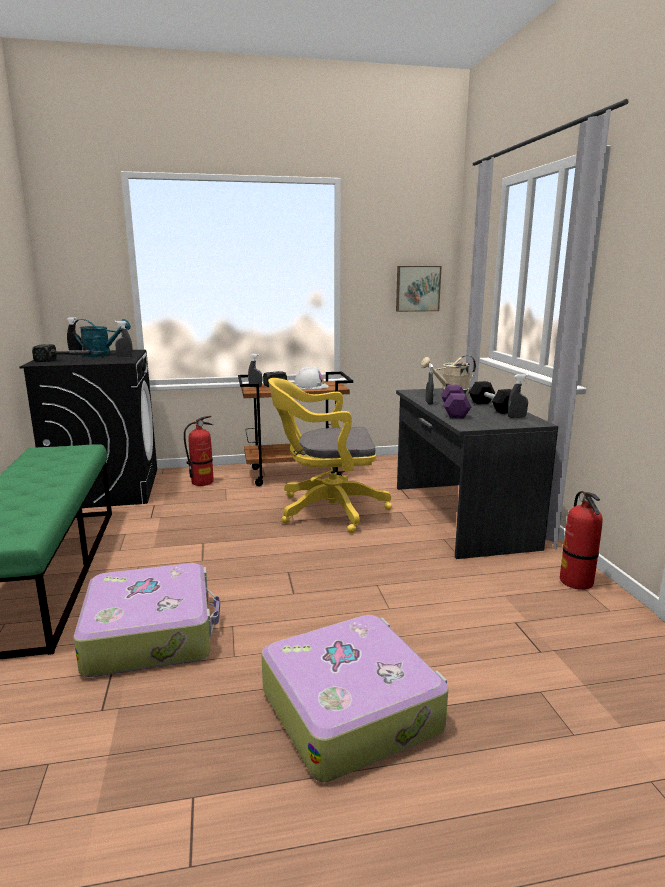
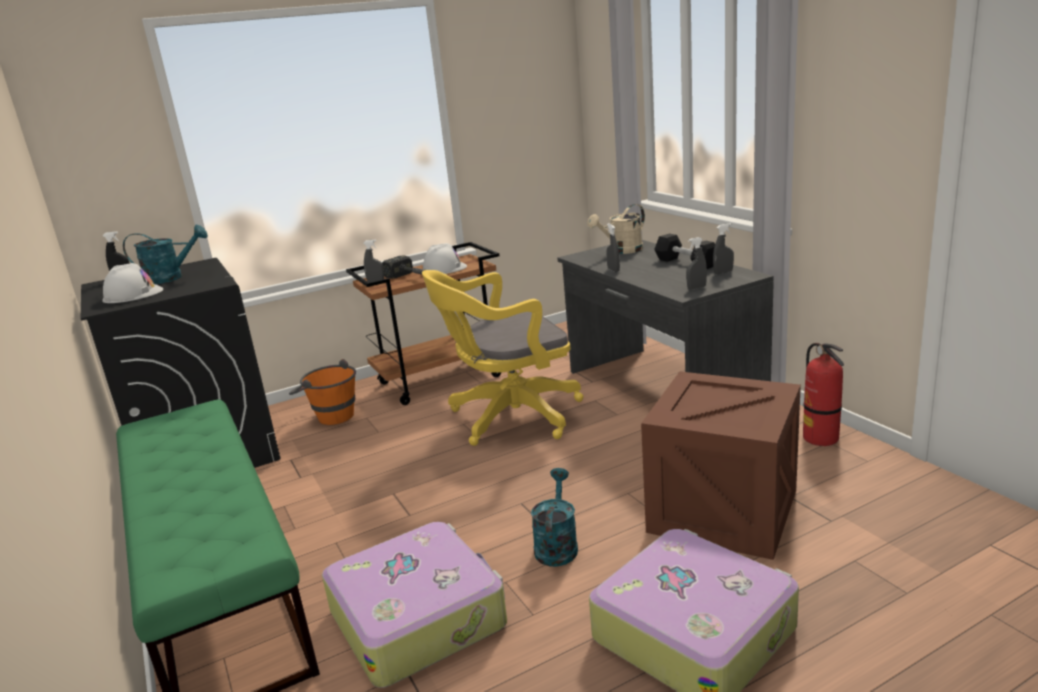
camera: 15 degrees left, 5 degrees up
hammer [32,344,94,362] -> white hard hat [102,263,163,303]
grey spray bottle [115,321,133,358] -> grey spray bottle moved to [686,237,707,290]
fire extinguisher [184,416,214,486] -> orange bucket [289,359,356,425]
picture [396,266,442,312] -> none
purple dumbbell [441,385,471,418] -> none
none -> turquoise watering can [531,468,578,567]
none -> crate [641,371,801,560]

